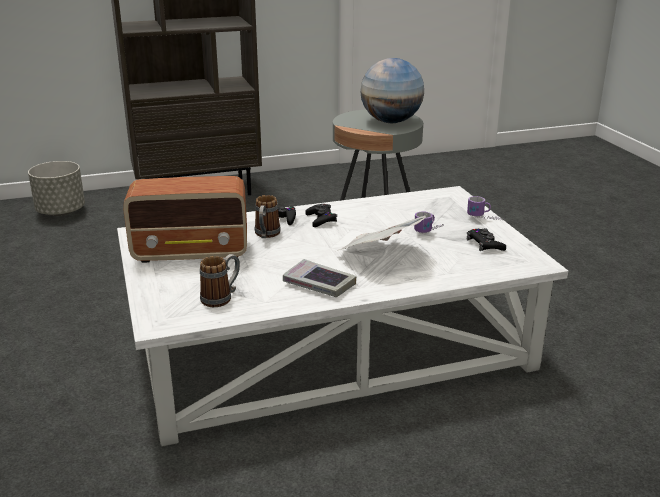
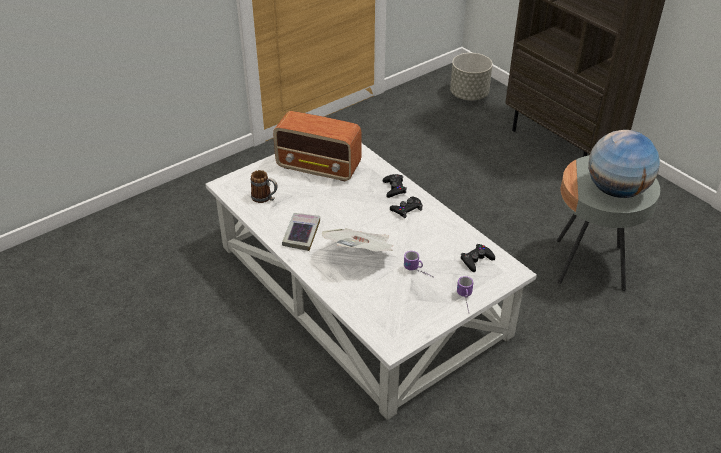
camera: 70 degrees right, 15 degrees up
radio [123,176,247,263] -> radio turned 45 degrees counterclockwise [273,111,361,181]
mug [255,195,281,238] -> none
black game controller [467,228,506,251] -> black game controller moved to [460,244,495,272]

